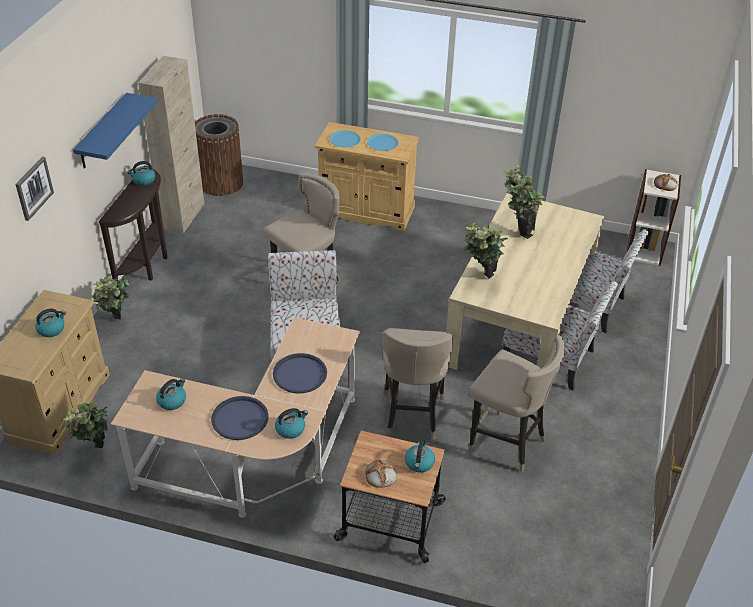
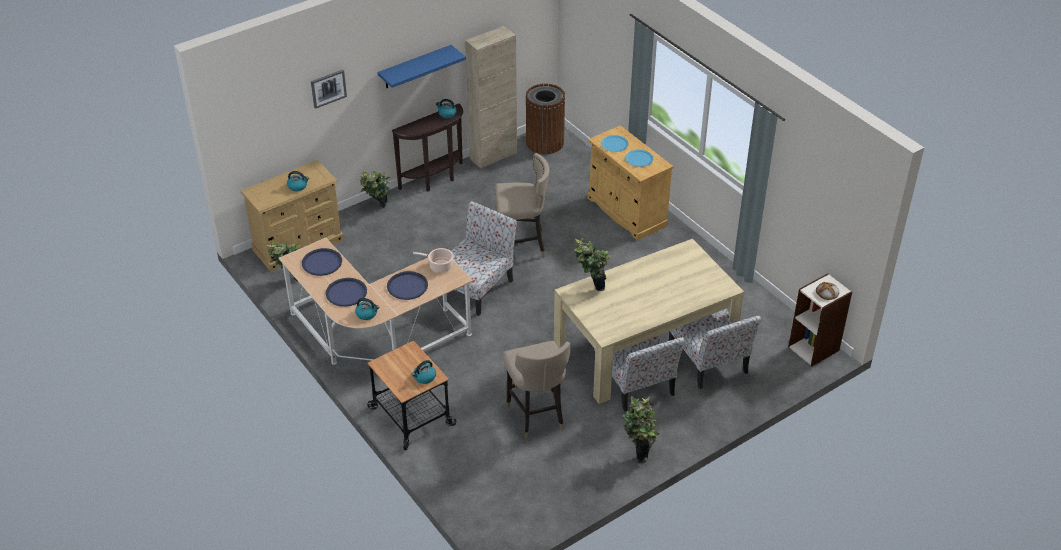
camera: 40 degrees right, 0 degrees up
kettle [156,379,186,410] -> blue tray [302,248,342,276]
bread [365,460,397,488] -> none
beige stool [382,328,453,439] -> none
potted plant [503,164,544,239] -> potted plant moved to [622,396,660,463]
none -> cooking pot [413,248,453,272]

